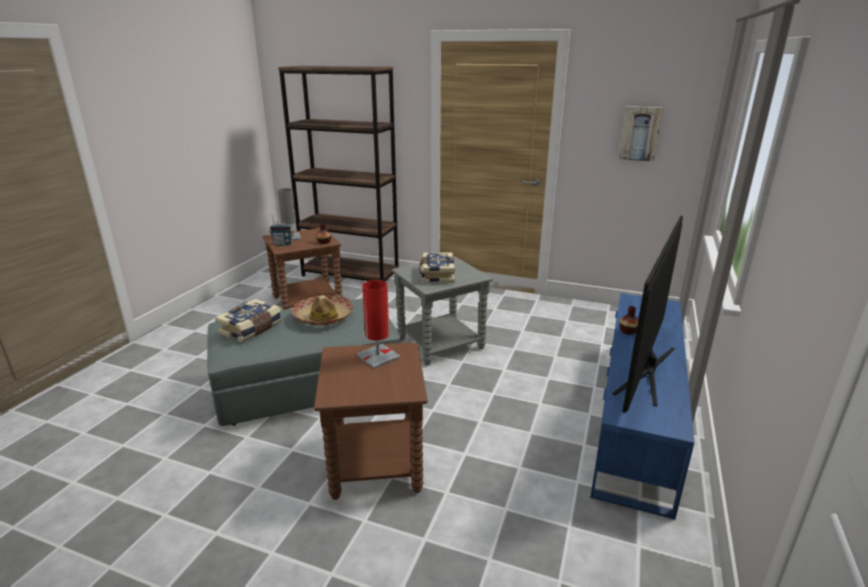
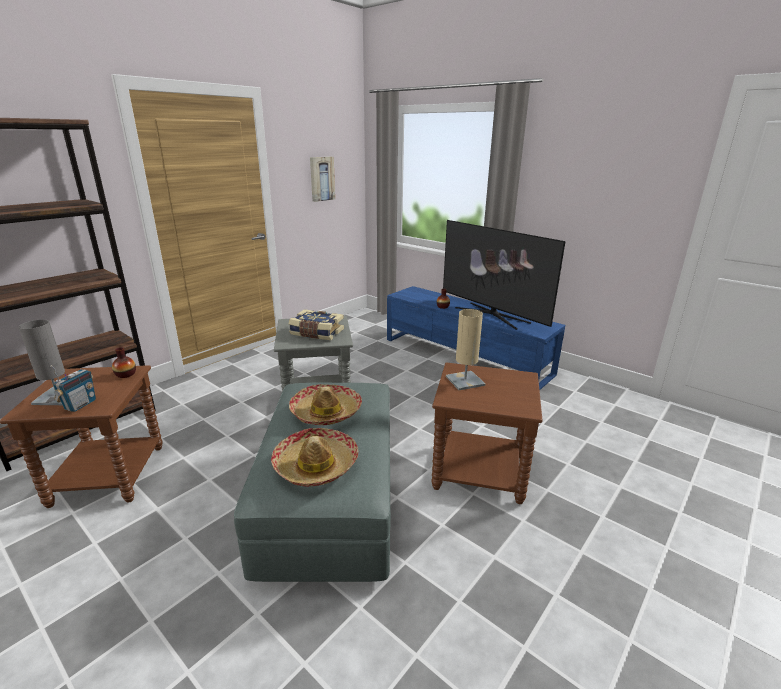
camera: 70 degrees left, 0 degrees up
book [215,299,282,342] -> hat [271,428,359,487]
red table lamp [357,280,400,369] -> beige table lamp [446,309,485,390]

